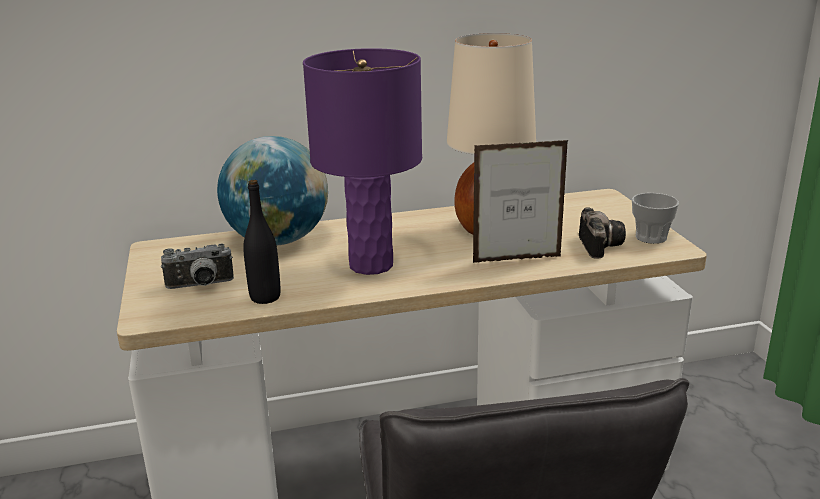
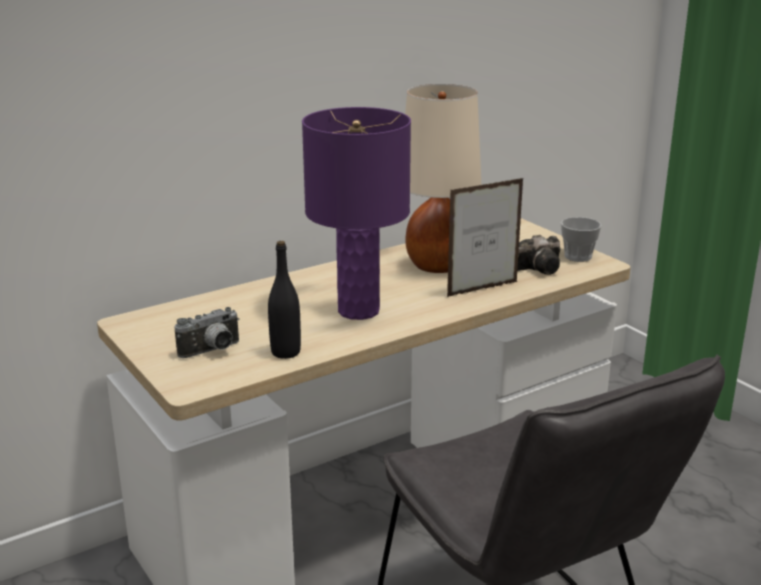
camera: 20 degrees left, 0 degrees up
globe [217,136,328,245] -> none
camera [579,207,626,259] -> camera turned 90 degrees clockwise [517,235,561,275]

